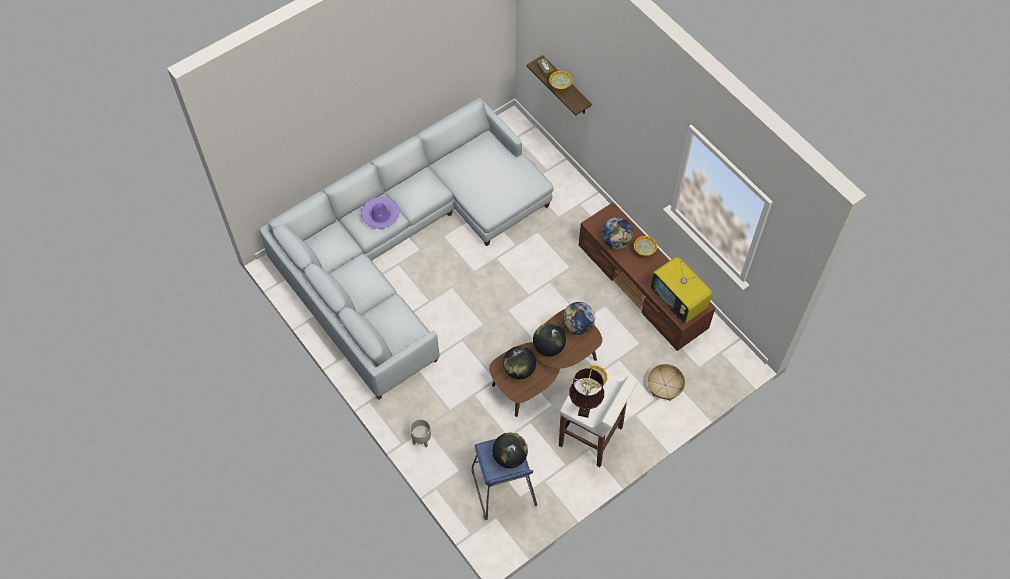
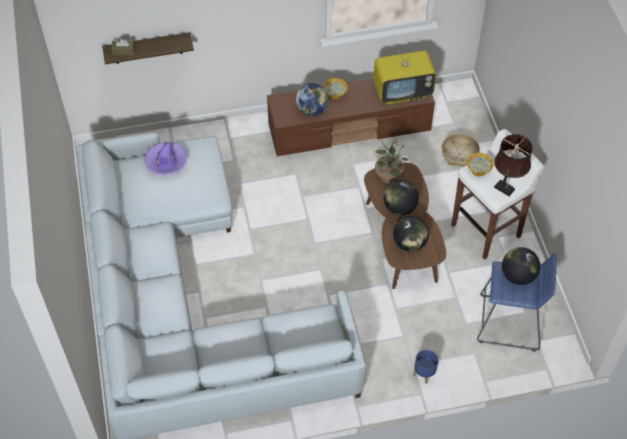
camera: 65 degrees left, 5 degrees down
purple hat [361,197,400,229] -> purple hat moved to [145,142,187,176]
grey planter [410,419,431,447] -> blue planter [413,350,438,384]
bowl [549,71,572,92] -> none
globe [562,302,595,335] -> potted plant [375,139,408,184]

